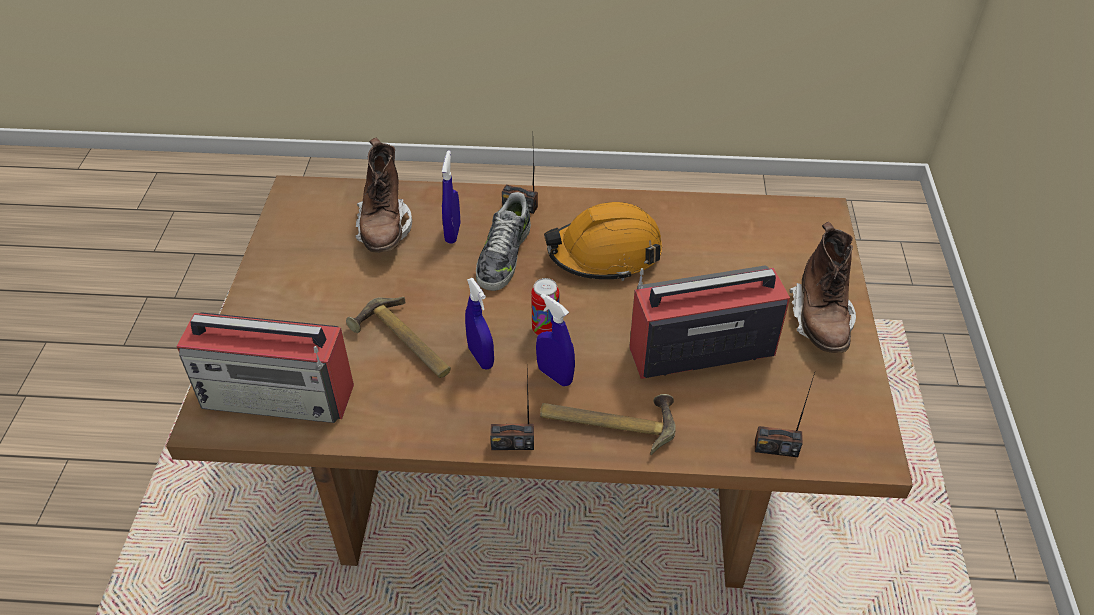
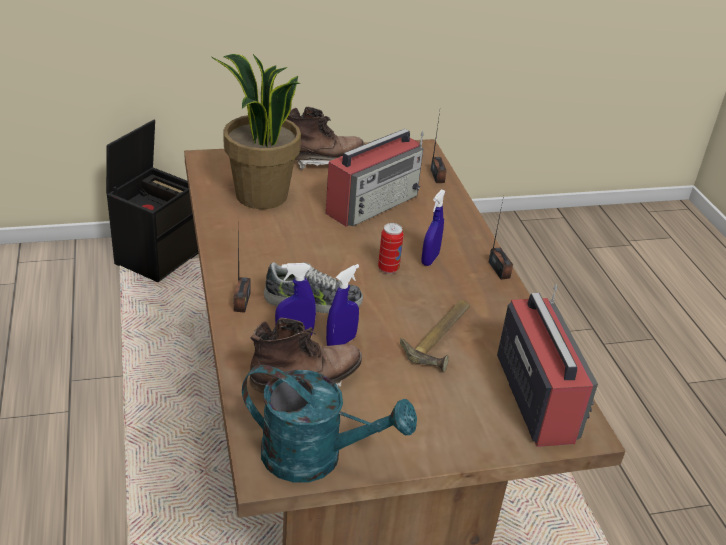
camera: 110 degrees left, 10 degrees down
blue spray bottle [465,278,494,370] -> blue spray bottle moved to [326,264,359,346]
hammer [540,394,676,455] -> none
orange hard hat [544,202,662,281] -> none
radio [629,265,790,379] -> radio turned 105 degrees counterclockwise [326,129,424,227]
none -> black storage box [106,120,198,282]
none -> potted plant [212,54,301,209]
none -> turquoise watering can [242,365,417,483]

